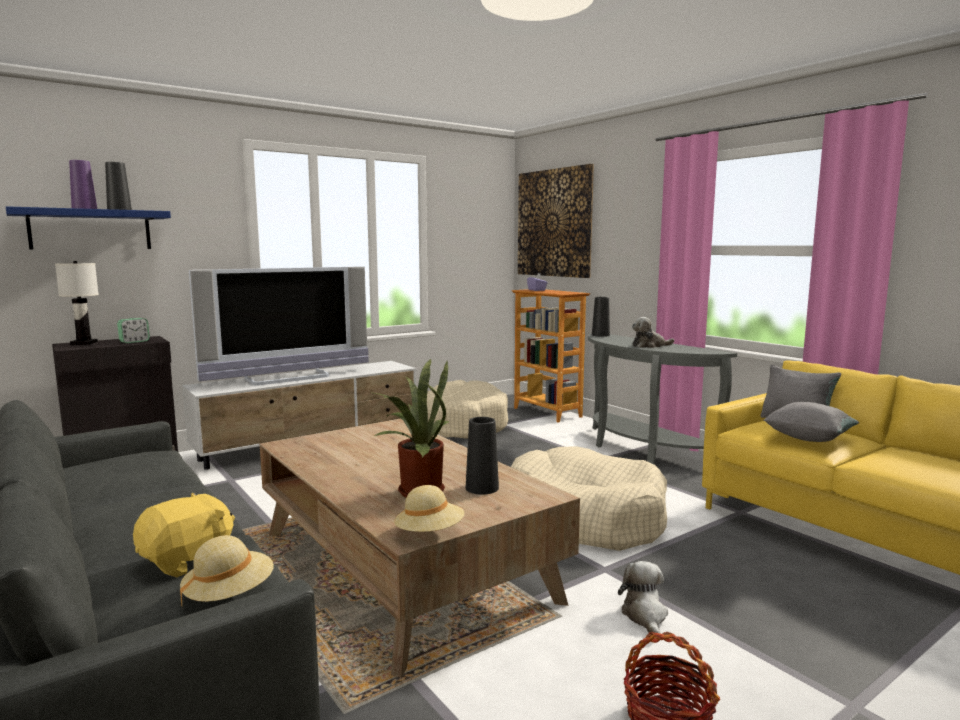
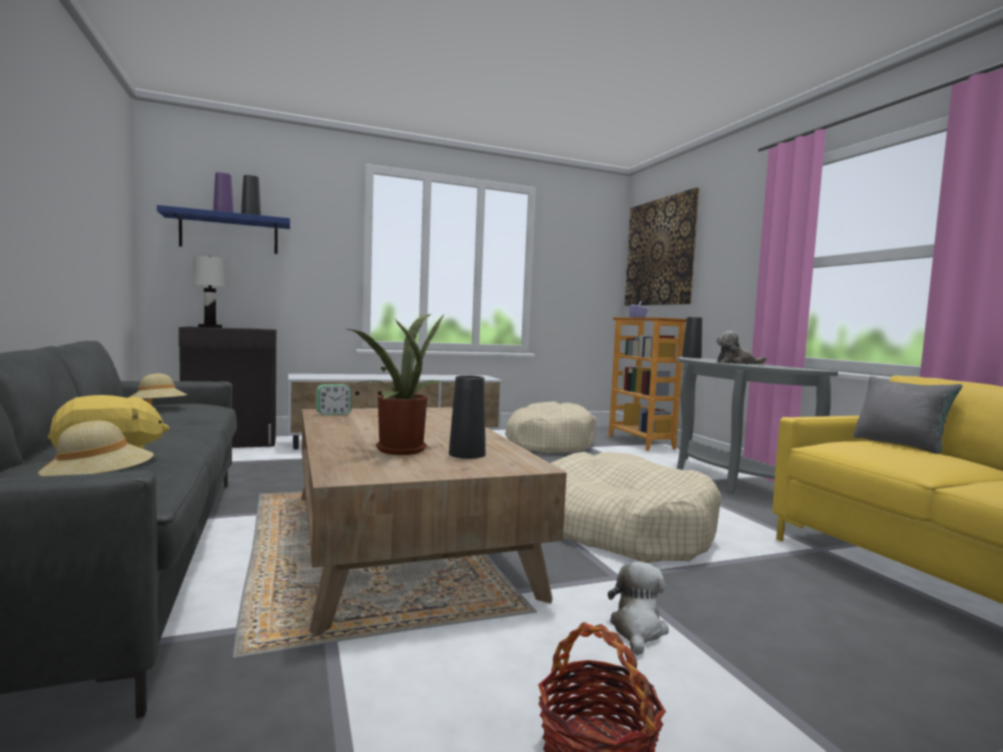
camera: 15 degrees right, 5 degrees down
alarm clock [117,318,150,343] -> alarm clock moved to [316,384,352,415]
television [189,266,369,386] -> none
beige hat [394,485,464,532] -> beige hat moved to [128,374,187,405]
grey pillow [764,402,859,442] -> none

